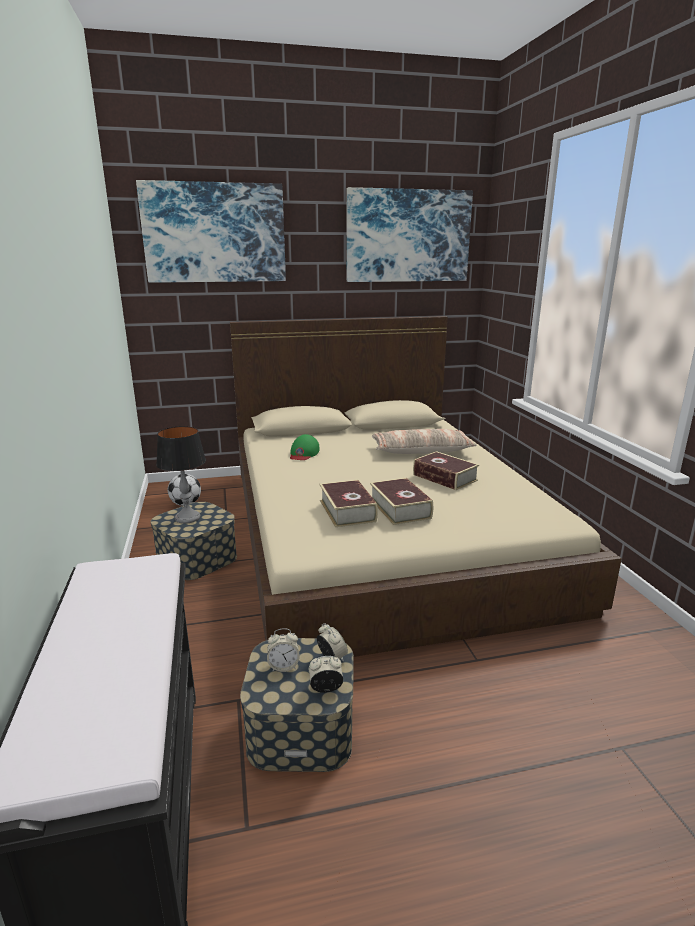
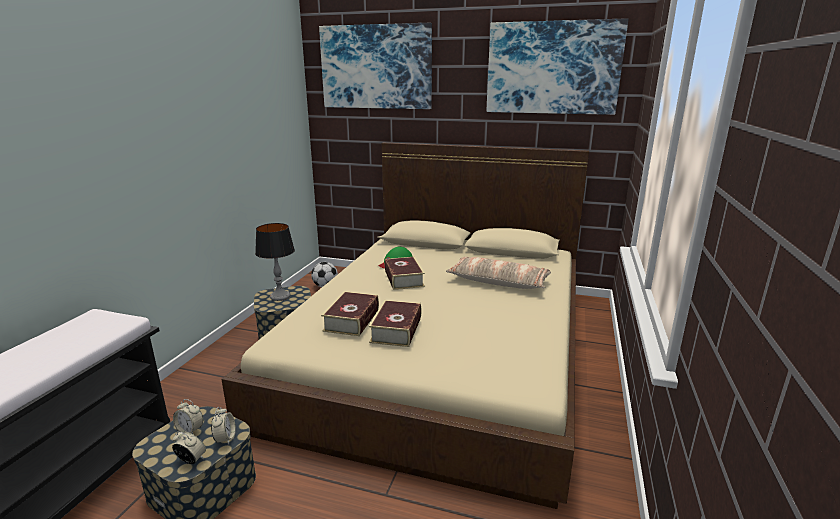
camera: 30 degrees right, 0 degrees up
book [413,451,479,490] -> book moved to [385,257,425,290]

